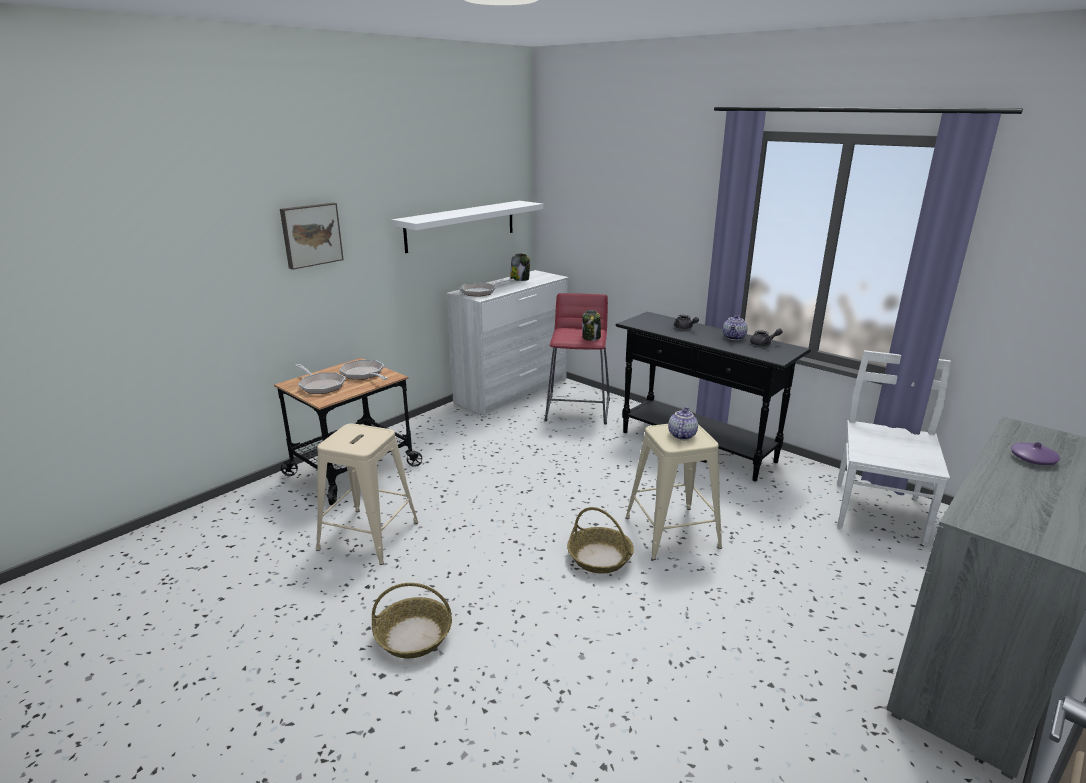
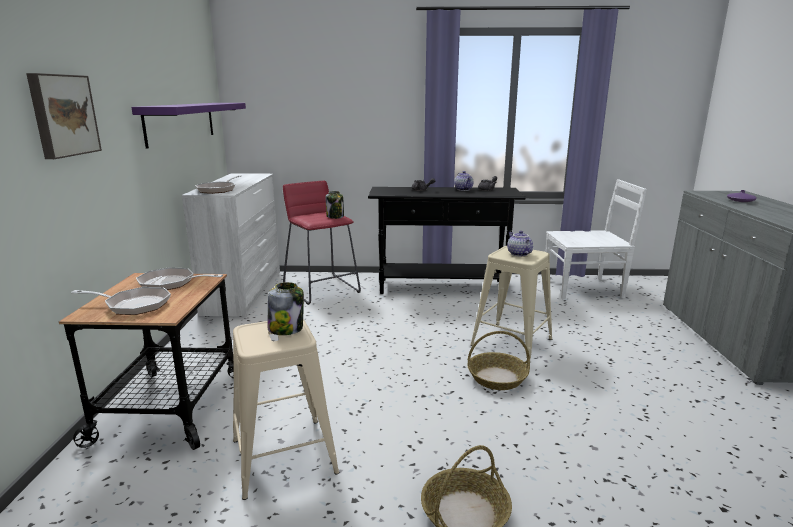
camera: 40 degrees left, 5 degrees down
white shelf [392,201,543,253] -> purple shelf [131,103,246,149]
jar [510,254,530,281] -> jar moved to [268,282,304,335]
white chair [837,350,952,546] -> white chair turned 105 degrees clockwise [545,179,647,299]

